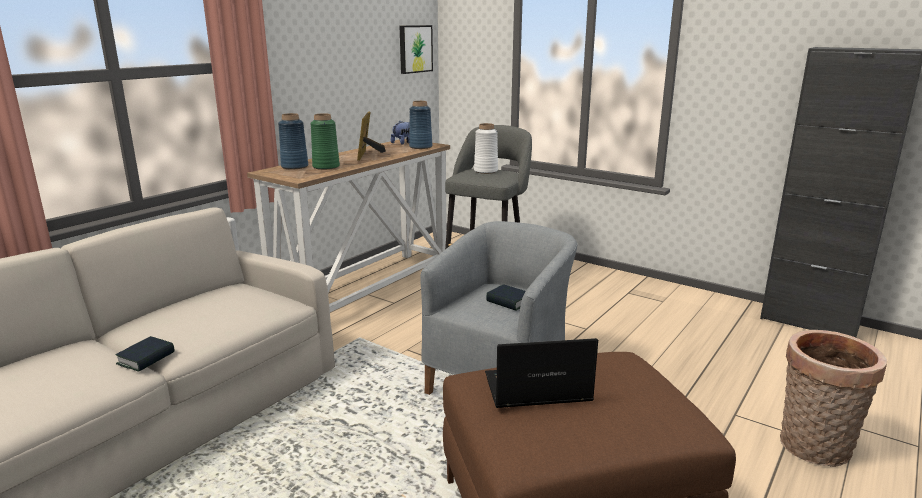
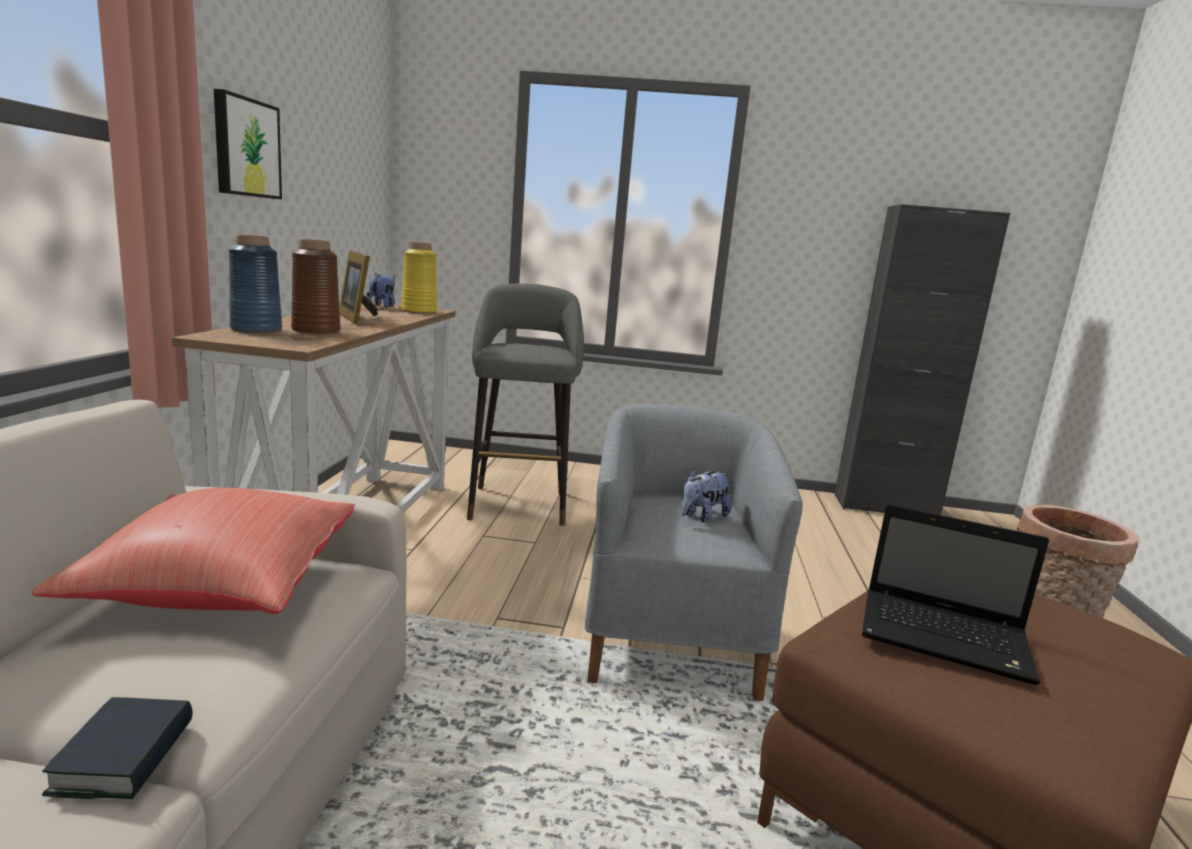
camera: 30 degrees left, 5 degrees down
green vase [310,113,340,170] -> brown vase [291,239,341,334]
picture [400,25,433,74] -> picture moved to [214,89,282,199]
blue vase [409,101,432,149] -> yellow vase [401,242,437,314]
white vase [474,123,498,174] -> none
laptop [485,338,598,408] -> laptop turned 120 degrees counterclockwise [862,504,1049,685]
book [486,284,526,311] -> plush toy [681,469,731,523]
none -> red pillow [32,488,356,614]

